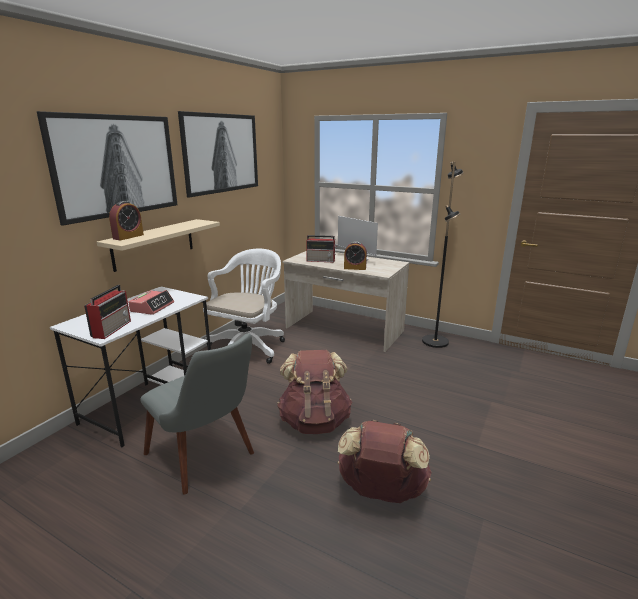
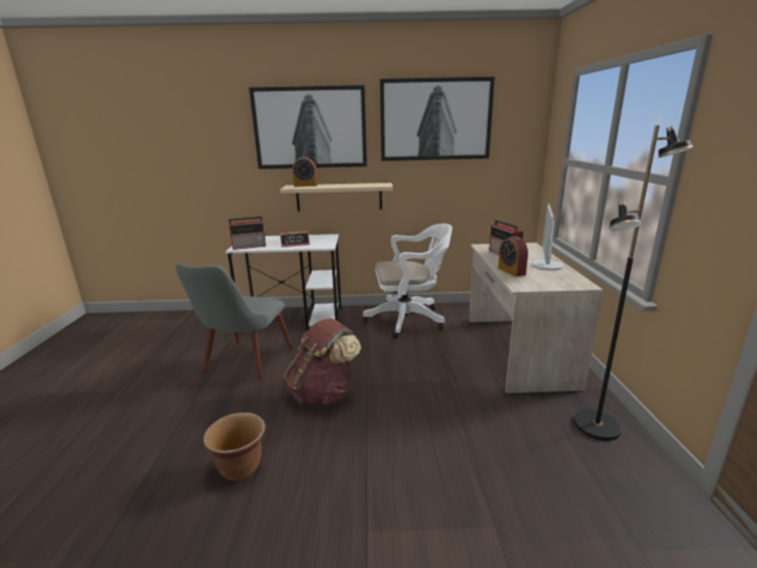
camera: 60 degrees right, 0 degrees up
brown backpack [338,420,432,503] -> brown planter [203,412,266,481]

